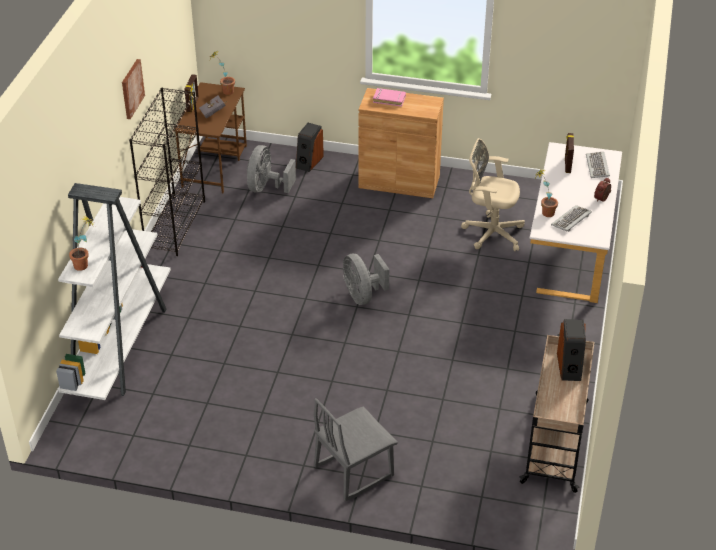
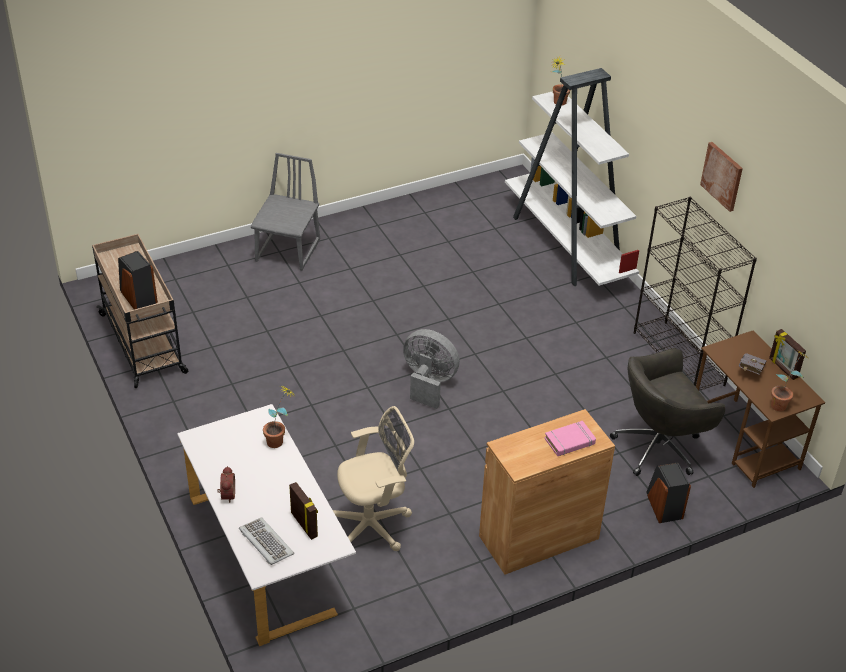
camera: 140 degrees right, 0 degrees up
grey fan [247,145,296,193] -> grey office chair [610,348,725,476]
keyboard [551,205,592,232] -> none

